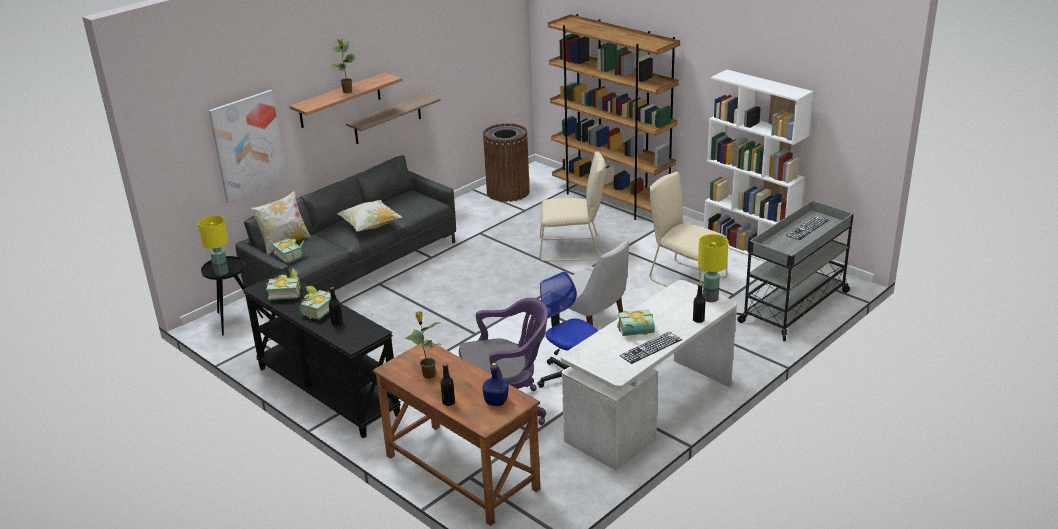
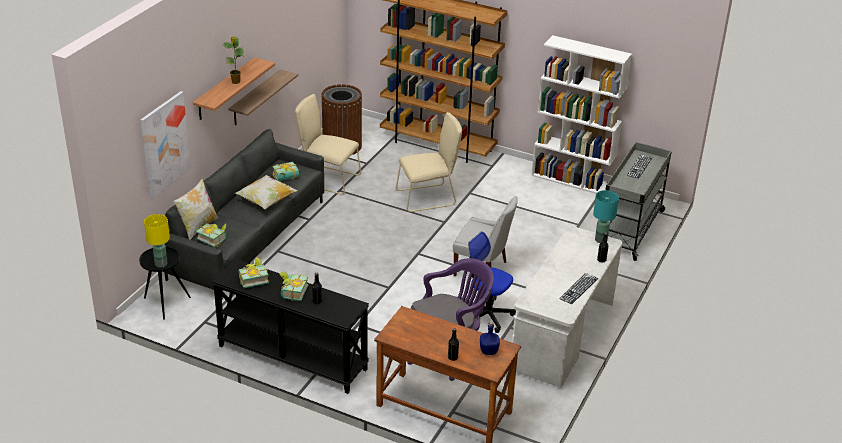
camera: 20 degrees left, 5 degrees up
potted plant [404,311,442,379] -> none
book [617,309,655,336] -> book moved to [272,162,299,181]
beige chair [649,172,728,287] -> beige chair moved to [295,94,361,195]
yellow table lamp [698,234,728,302] -> turquoise table lamp [593,190,619,243]

